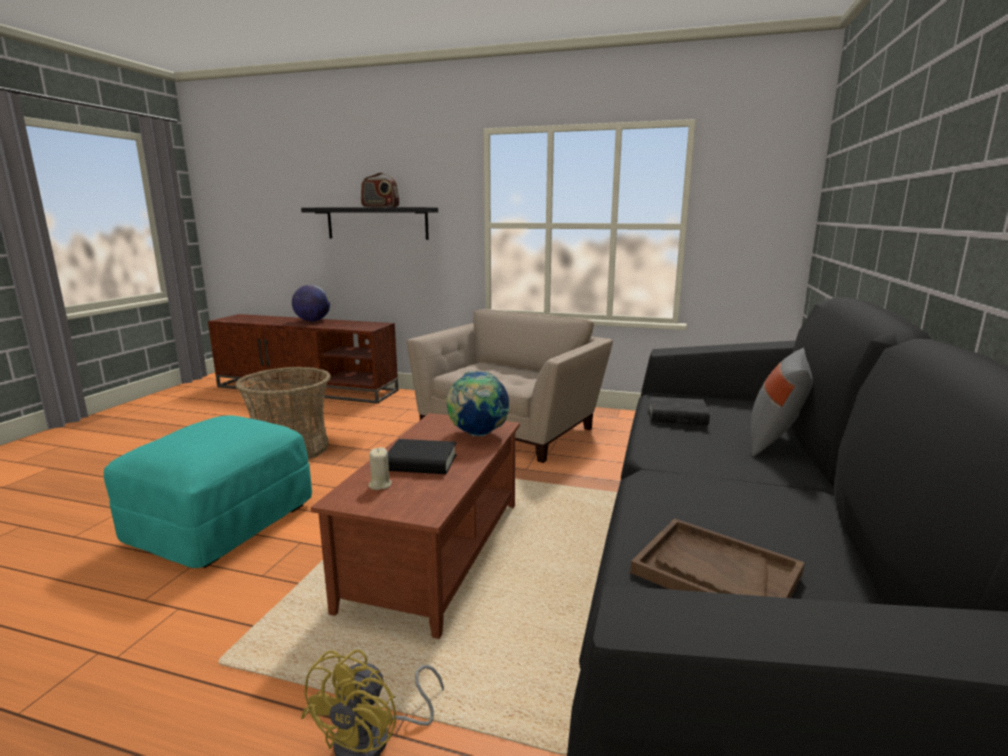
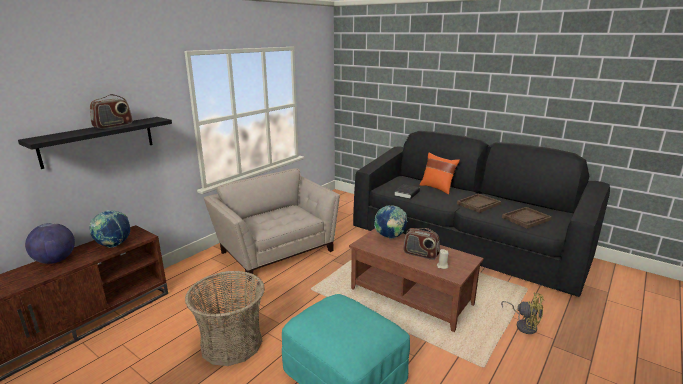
camera: 70 degrees left, 5 degrees up
black book [388,439,457,474] -> radio [403,228,440,260]
grey pillow [751,348,813,457] -> orange pillow [420,153,460,195]
none -> globe [89,210,130,248]
none -> brown tray [457,194,501,213]

